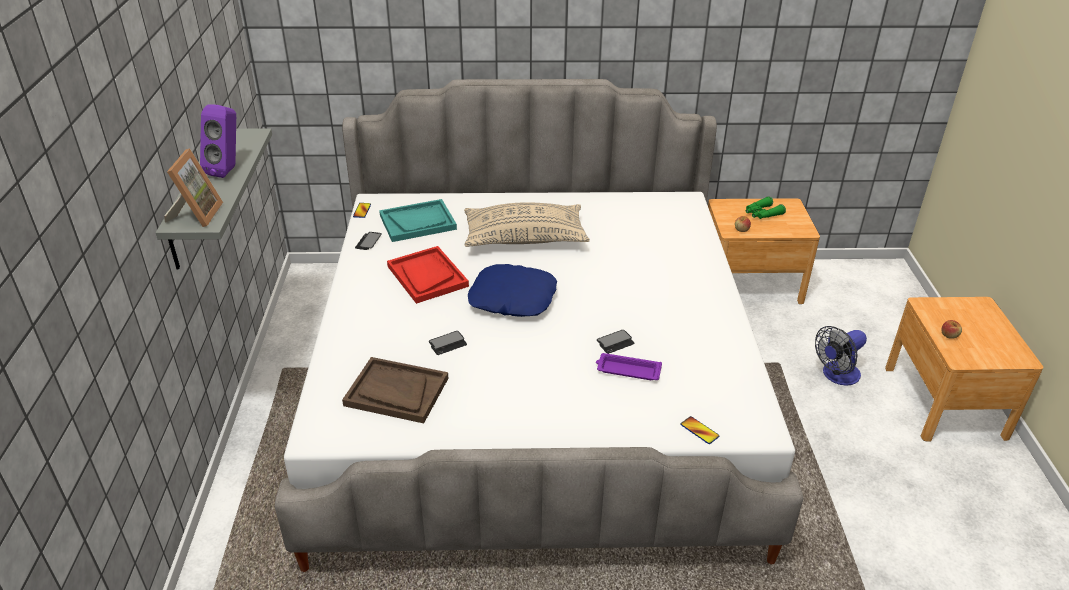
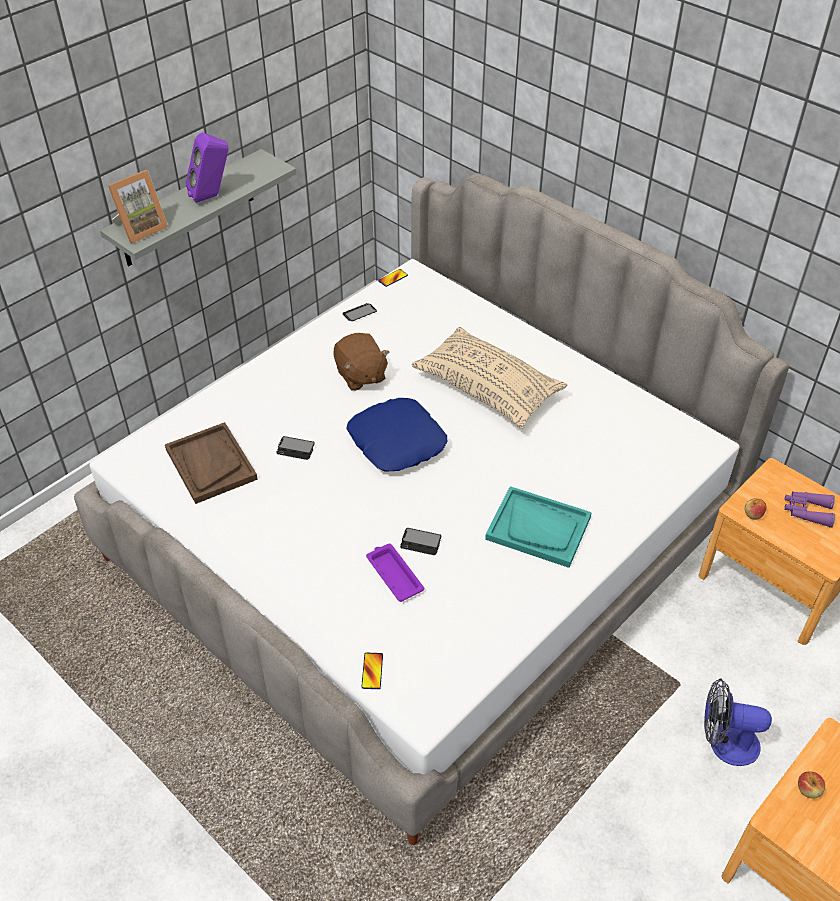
camera: 45 degrees right, 10 degrees up
turquoise tray [379,199,457,242] -> turquoise tray moved to [485,486,592,568]
red tray [387,246,469,304] -> brown plush toy [333,333,389,391]
green binoculars [746,196,786,219] -> purple binoculars [784,491,835,527]

